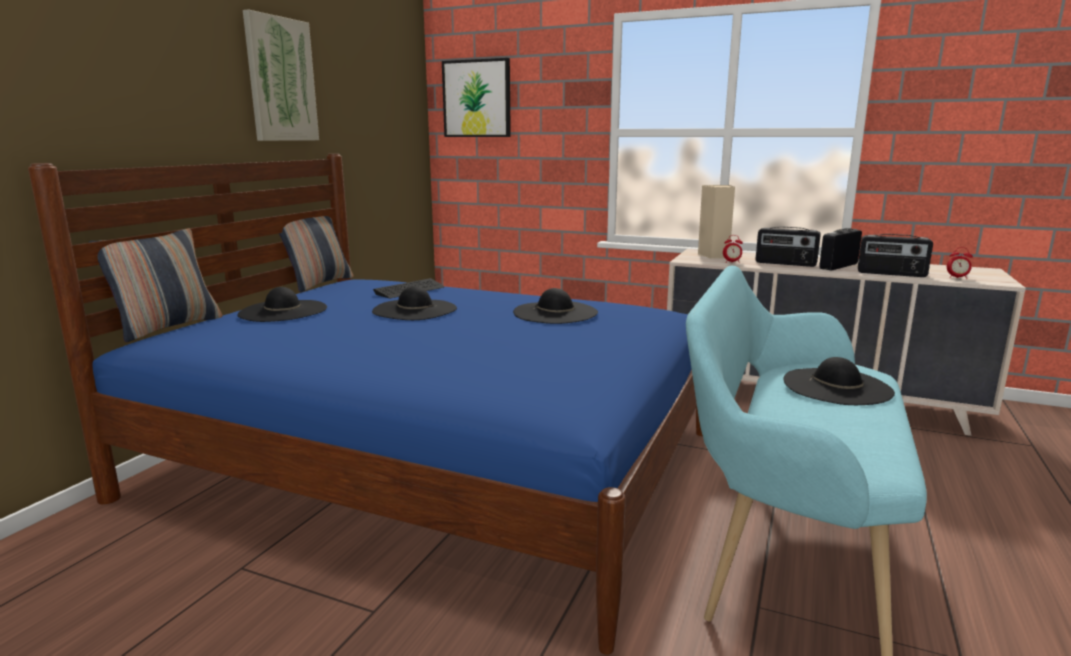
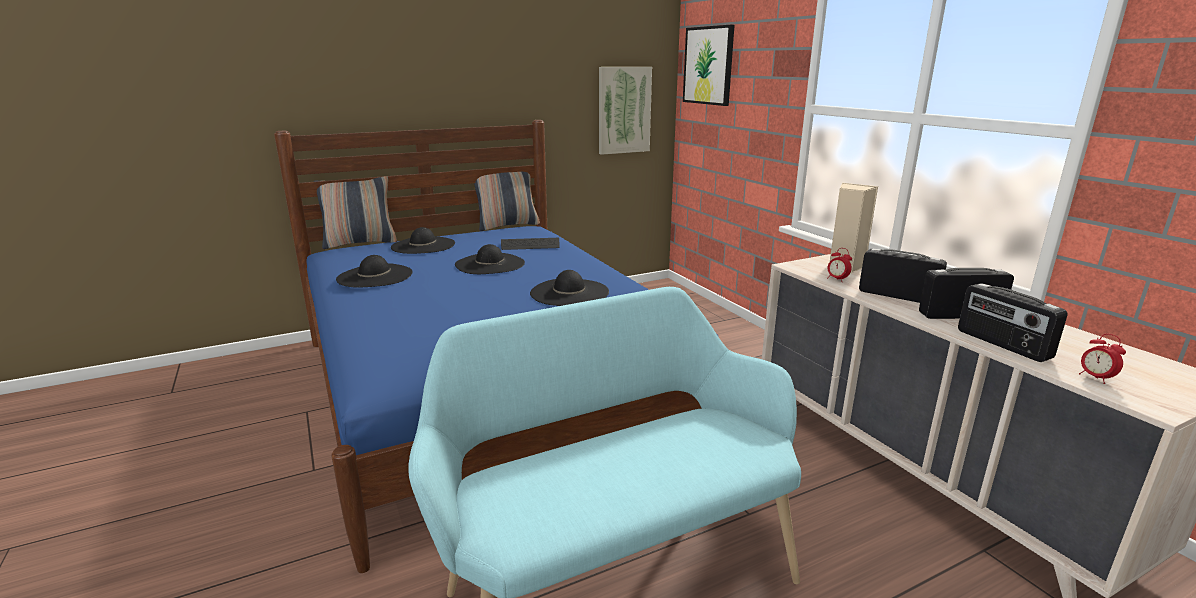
camera: 40 degrees right, 5 degrees up
picture [243,9,319,141] -> picture moved to [599,67,652,155]
radio [756,227,821,267] -> radio turned 150 degrees clockwise [859,249,947,303]
black hat [783,357,895,405] -> black hat moved to [336,255,413,288]

